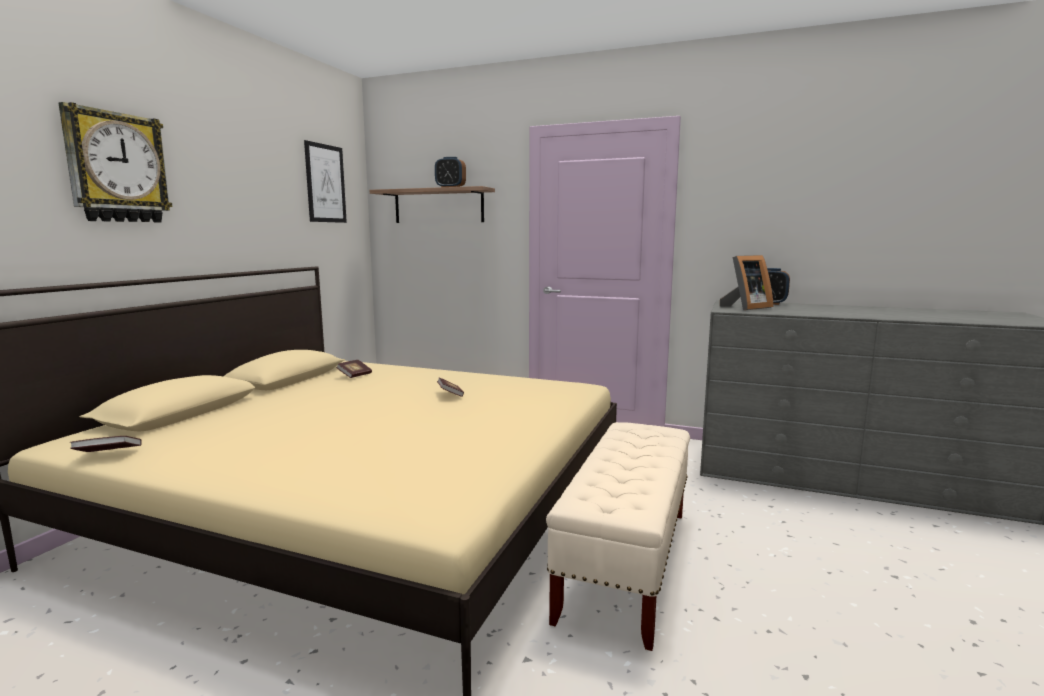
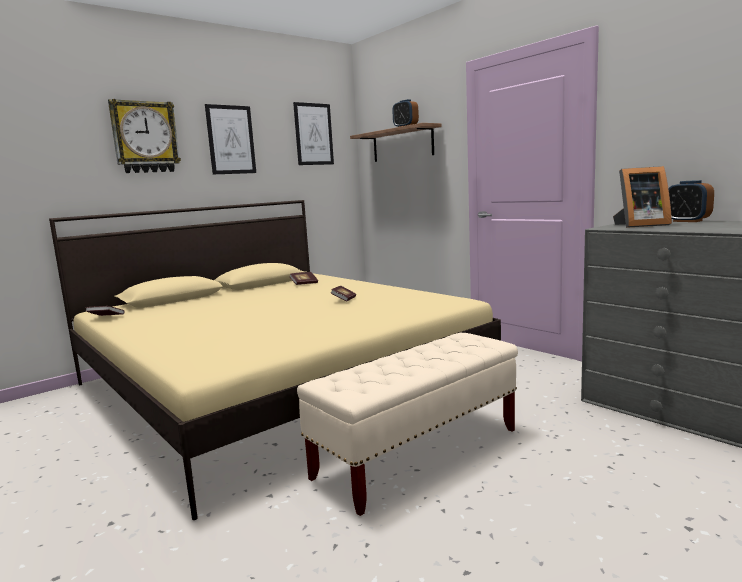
camera: 30 degrees right, 0 degrees up
none -> picture [205,104,256,174]

